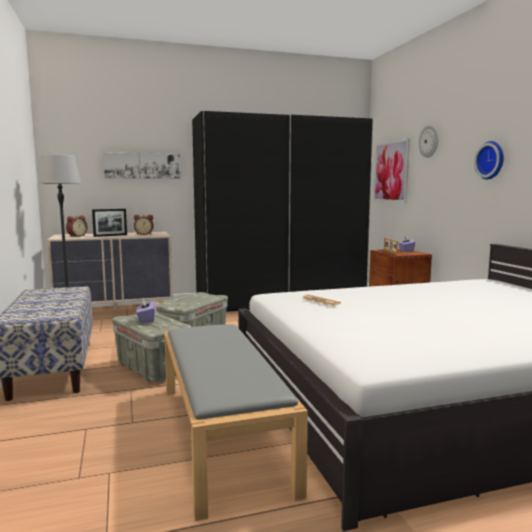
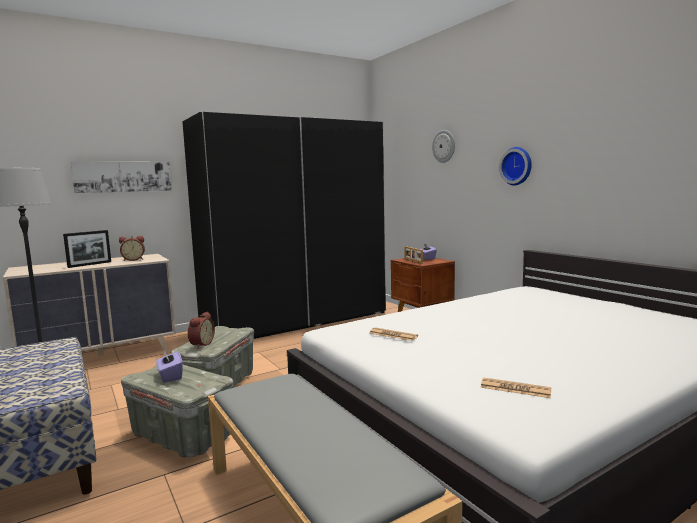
camera: 15 degrees left, 0 degrees up
alarm clock [66,215,88,237] -> alarm clock moved to [188,312,215,348]
picture [373,138,410,203] -> none
none -> newspaper [481,378,551,398]

